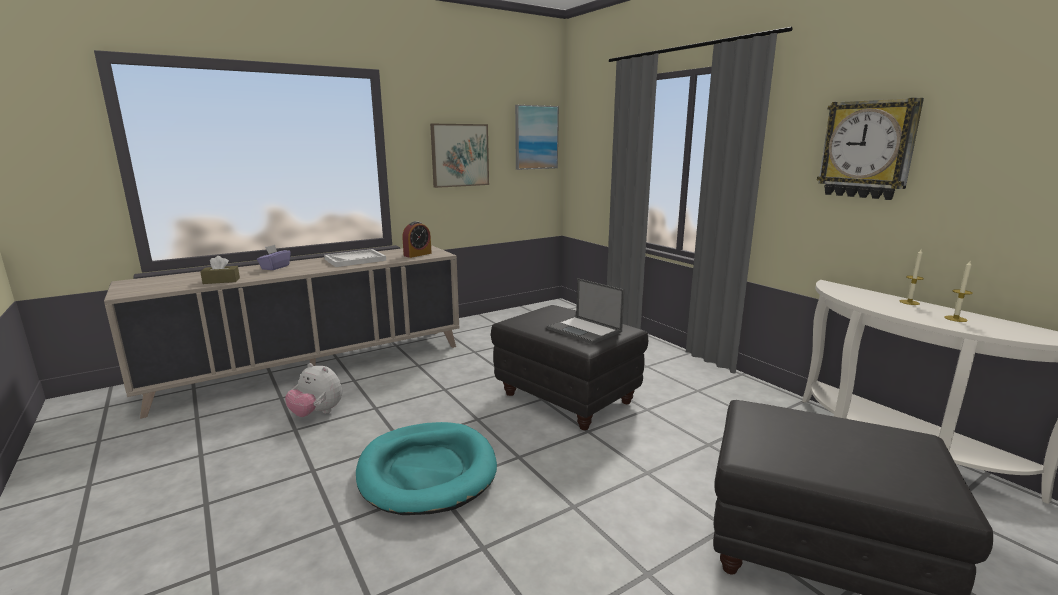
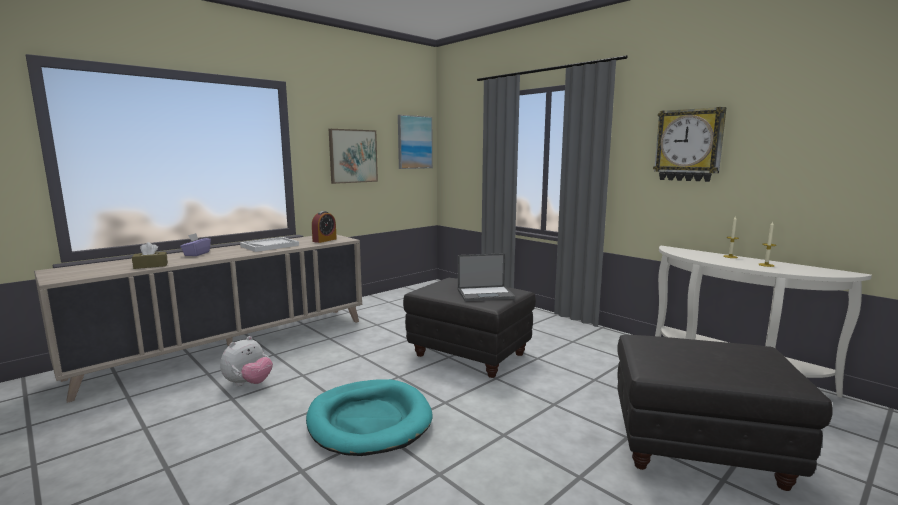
camera: 10 degrees left, 5 degrees down
plush toy [285,363,342,417] -> plush toy turned 75 degrees counterclockwise [220,336,273,386]
laptop [547,278,624,344] -> laptop turned 45 degrees counterclockwise [458,253,515,301]

